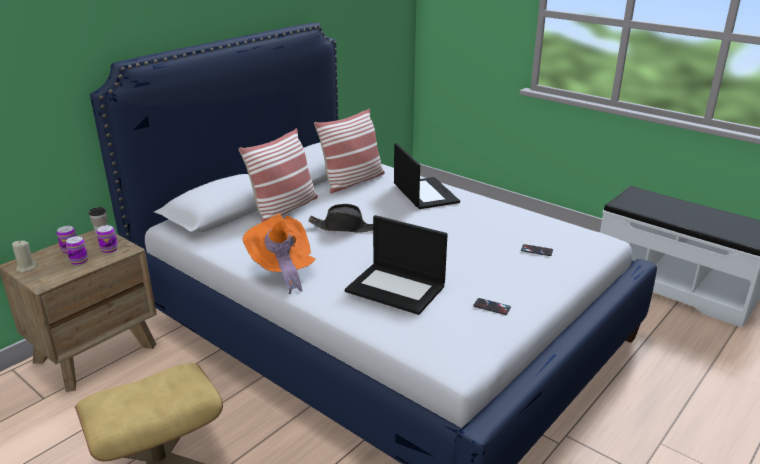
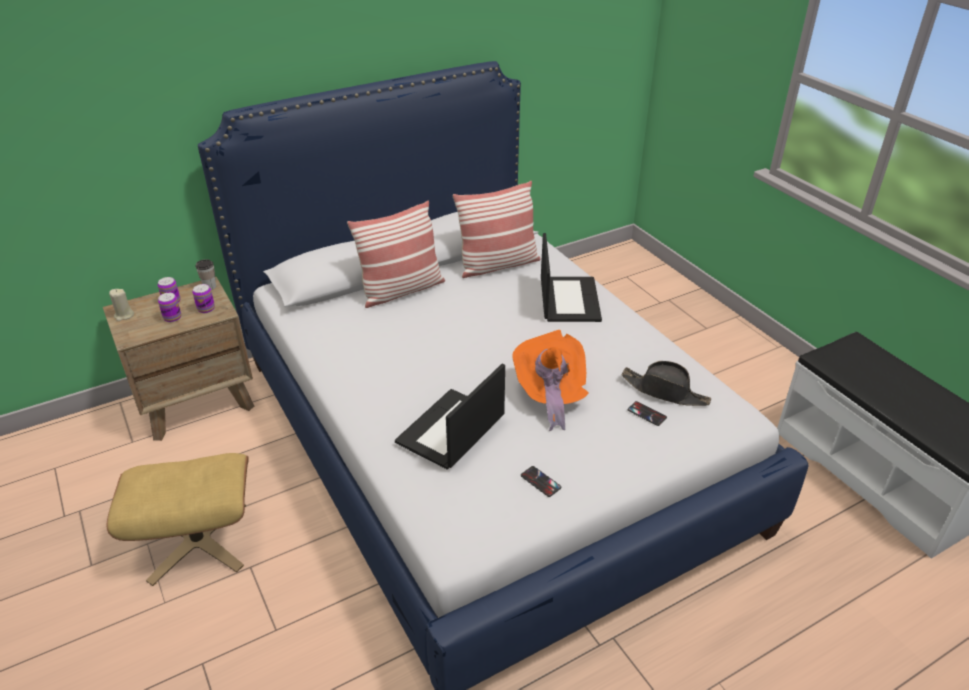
camera: 20 degrees right, 10 degrees up
orange hat [243,214,315,294] -> orange hat moved to [512,330,589,431]
black hat [309,204,373,233] -> black hat moved to [622,361,711,406]
laptop [345,215,448,315] -> laptop turned 75 degrees clockwise [395,363,505,470]

